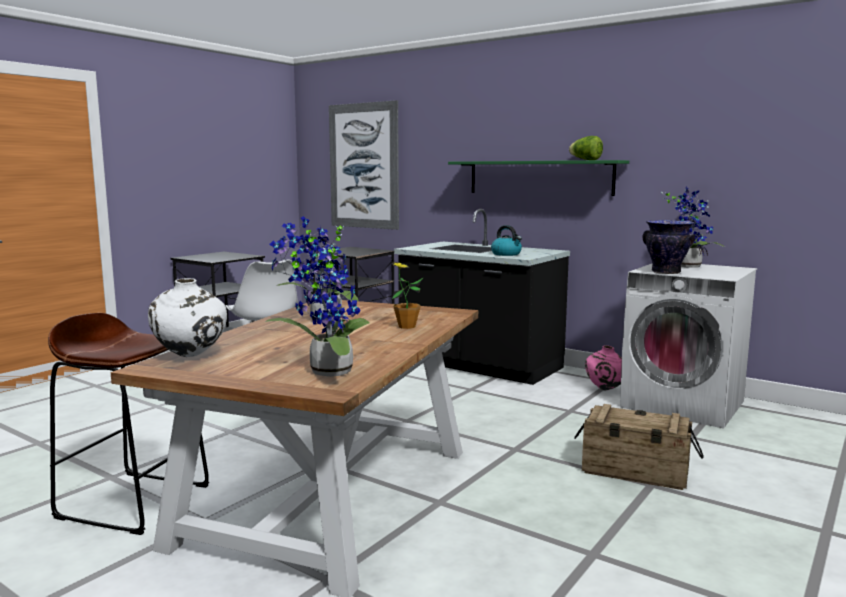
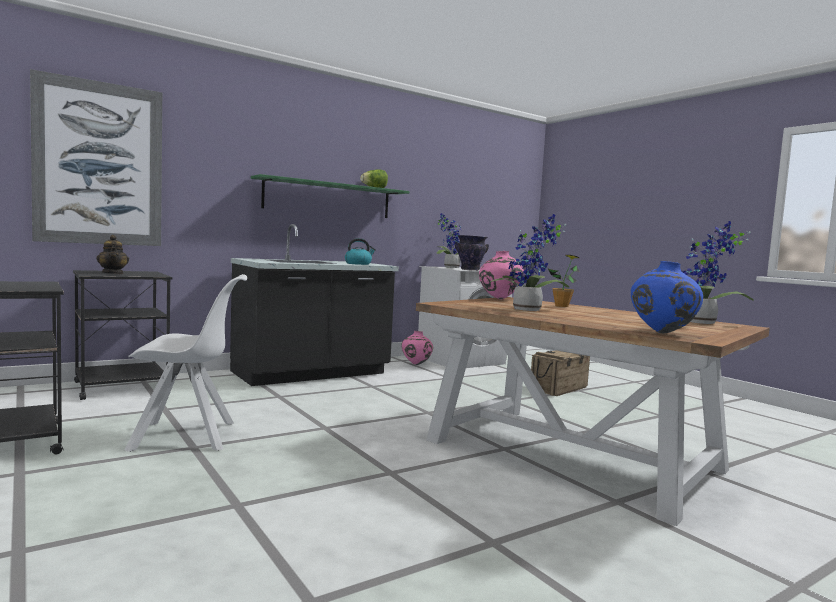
camera: 70 degrees left, 5 degrees down
brown stool [48,313,210,535] -> none
white vase [148,278,227,357] -> blue vase [631,261,703,333]
none -> teapot [96,235,129,274]
none -> pink vase [479,251,524,299]

